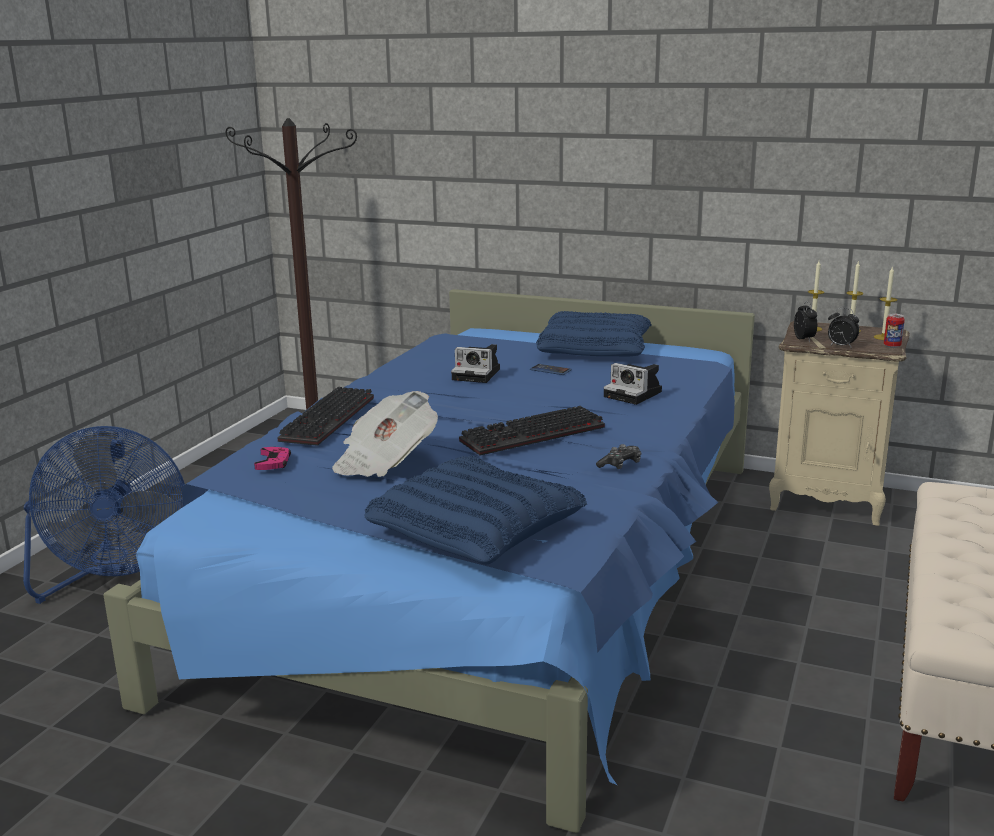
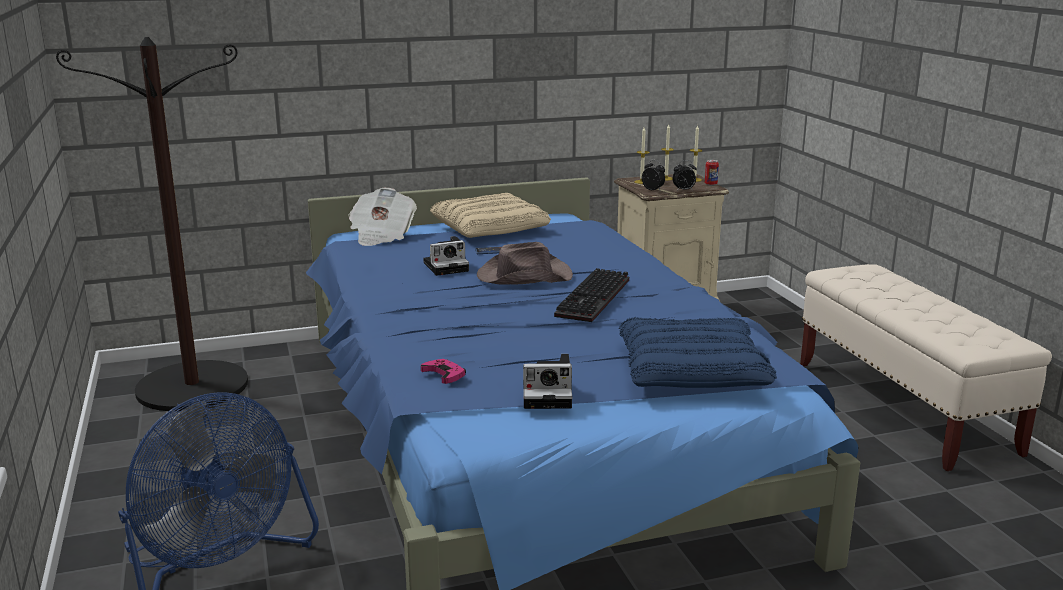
camera: 40 degrees left, 0 degrees up
keyboard [277,387,374,446] -> none
newspaper [332,391,438,477] -> newspaper moved to [348,188,417,246]
blue pillow [536,311,652,356] -> beige pillow [430,193,551,238]
game controller [596,444,641,469] -> none
camera [604,363,662,405] -> camera moved to [523,354,572,409]
none -> brown hat [477,242,573,285]

